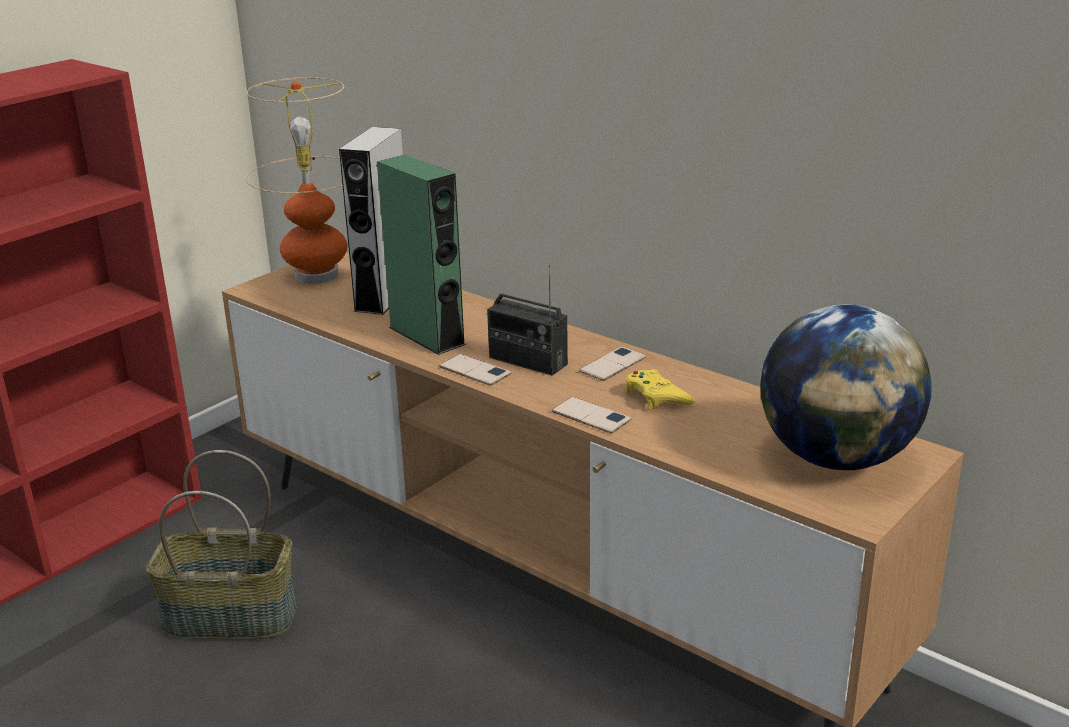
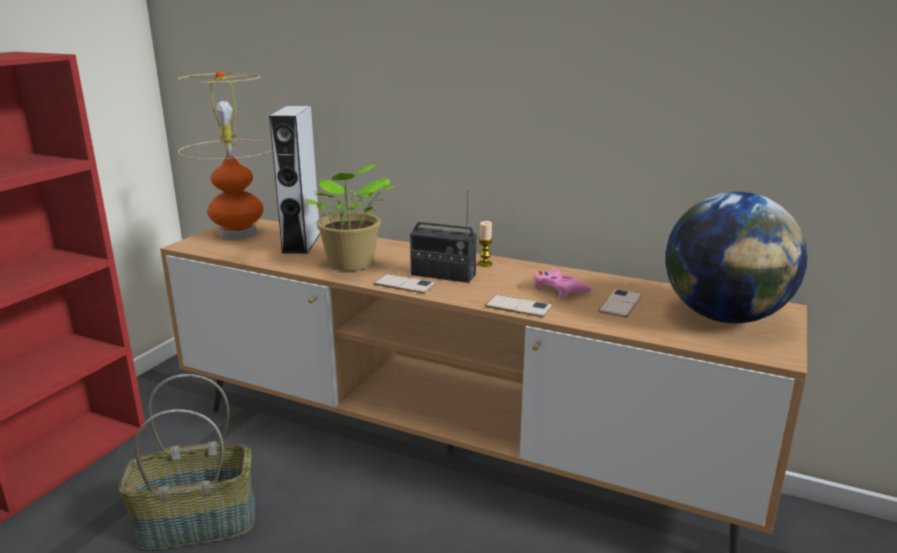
camera: 15 degrees left, 5 degrees down
green speaker [377,155,466,355] -> potted plant [306,163,395,271]
phone [579,346,646,381] -> phone moved to [598,289,642,317]
yellow game controller [625,369,695,410] -> pink game controller [534,268,592,298]
none -> candle [478,221,493,267]

